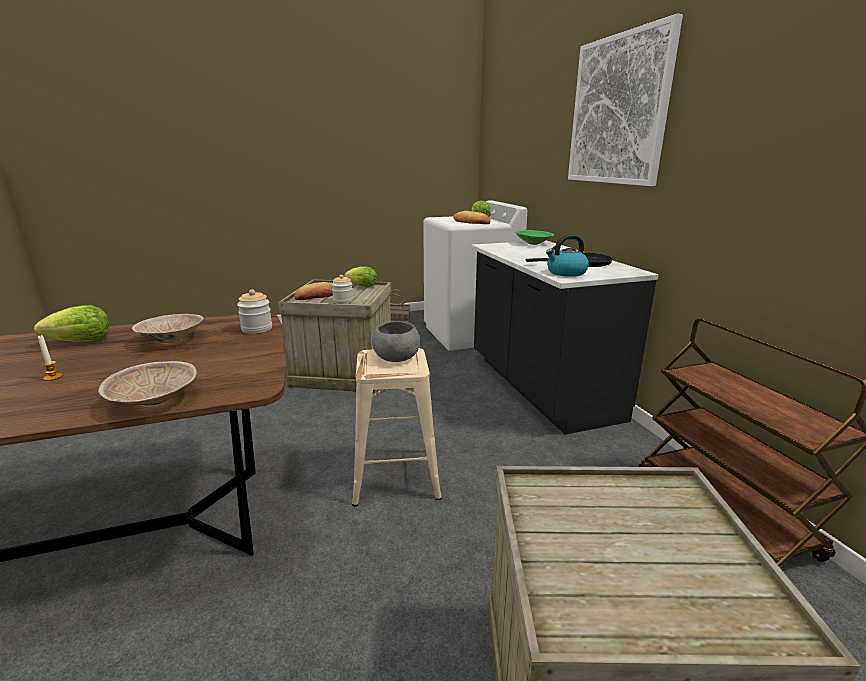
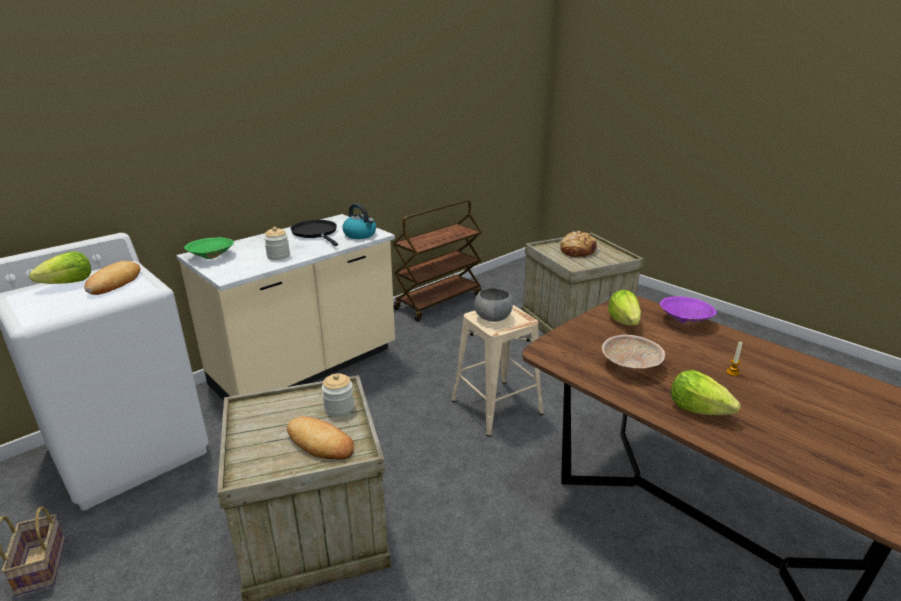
camera: 115 degrees left, 5 degrees up
beige bowl [98,361,197,406] -> purple bowl [660,296,716,324]
jar [237,289,272,334] -> jar moved to [264,227,290,260]
lettuce [344,266,377,287] -> lettuce moved to [608,290,641,326]
black counter [472,240,658,435] -> beige counter [177,214,395,400]
picture [568,14,683,186] -> none
none -> bread [560,231,601,257]

